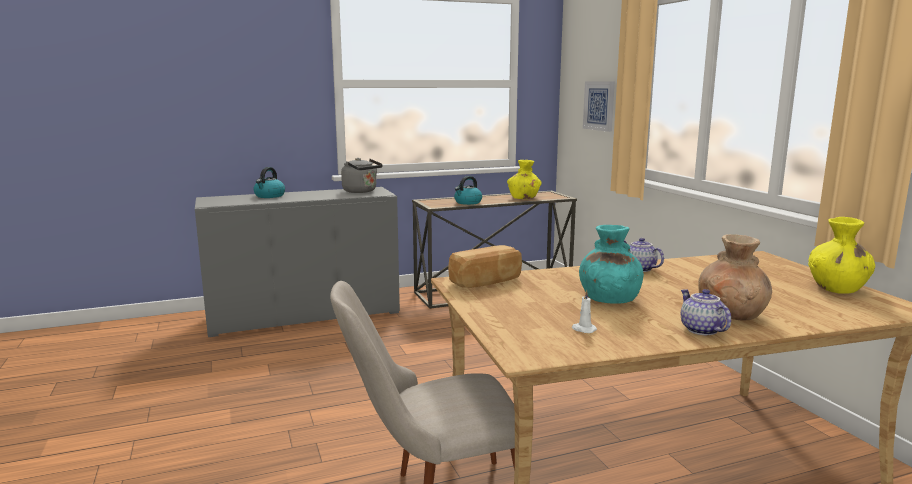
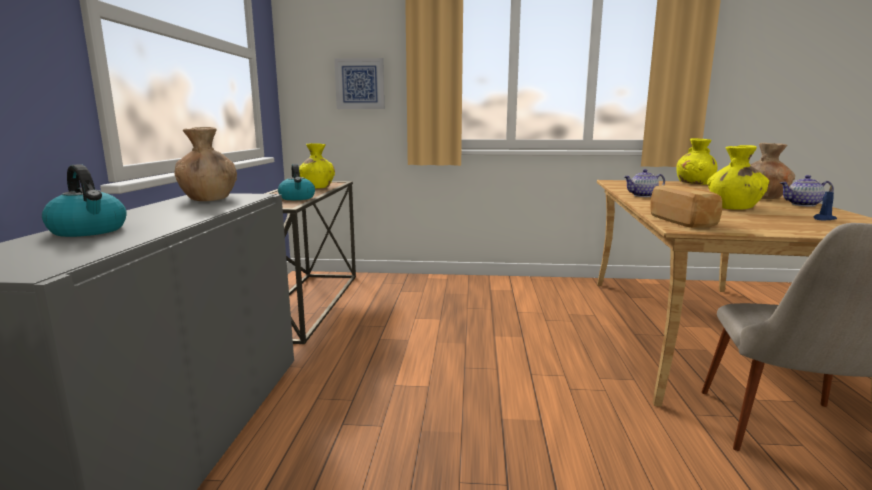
camera: 65 degrees left, 0 degrees up
grey kettle [341,158,383,193] -> brown vase [175,127,237,201]
white candle [572,290,597,333] -> blue candle [814,186,837,221]
turquoise vase [579,225,644,304] -> yellow vase [707,145,769,210]

